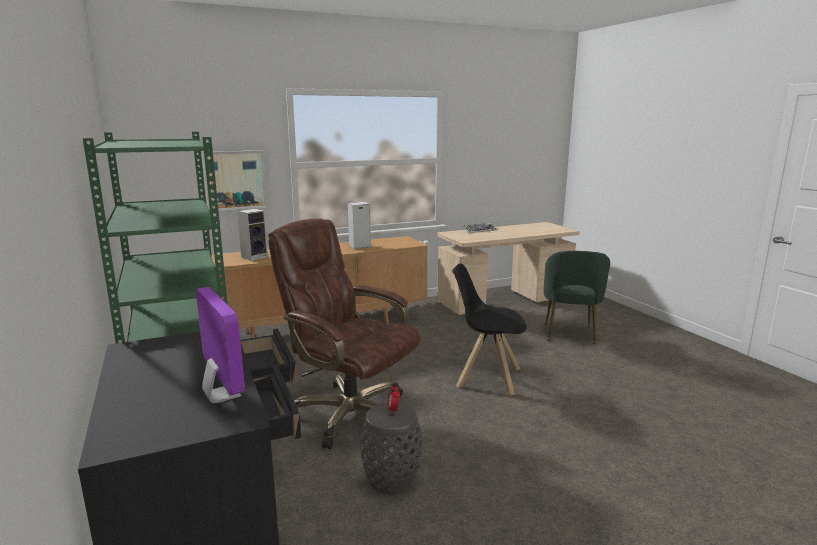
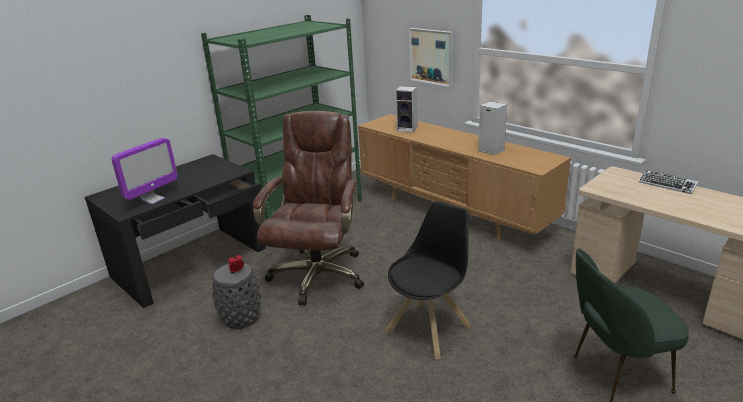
camera: 70 degrees right, 10 degrees up
black chair [452,263,527,396] -> black chair turned 45 degrees clockwise [385,201,472,360]

